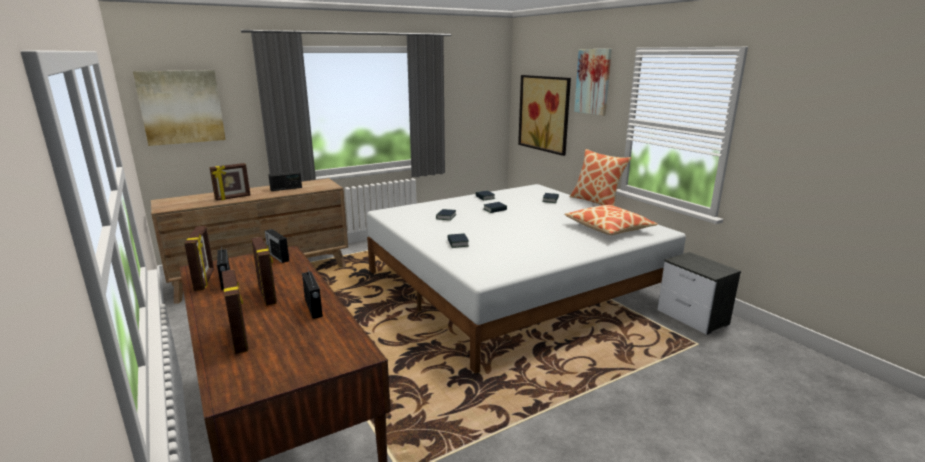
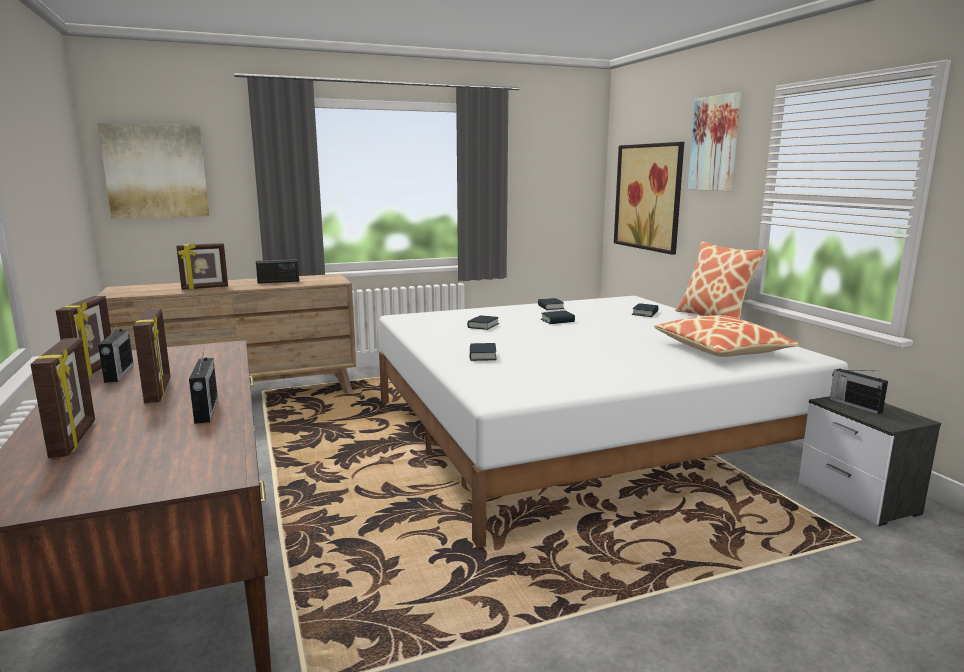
camera: 10 degrees right, 5 degrees down
radio [265,229,289,263] -> radio moved to [830,368,888,414]

